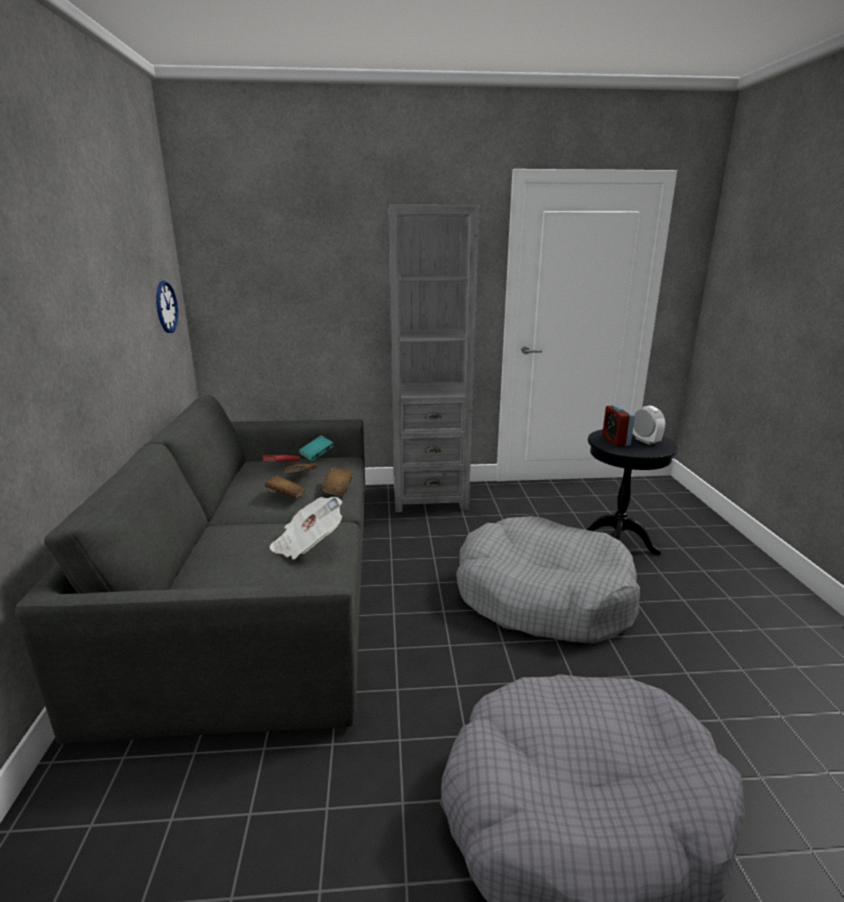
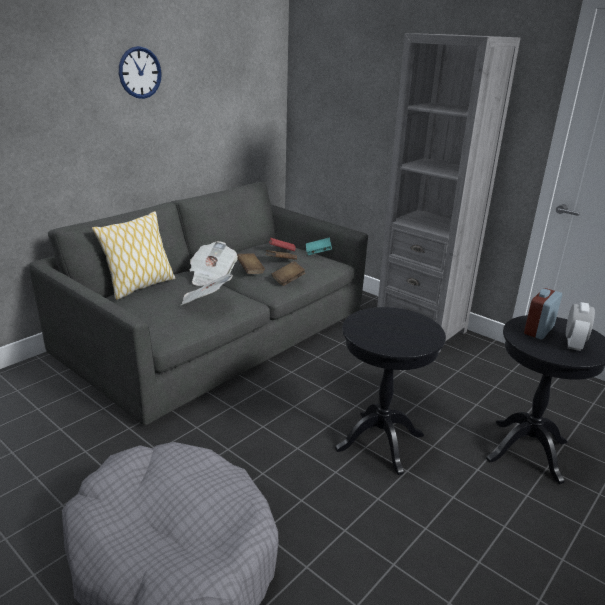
camera: 45 degrees right, 5 degrees up
wall clock [156,281,178,333] -> wall clock moved to [119,46,162,99]
grey dog bed [456,516,640,644] -> black side table [335,307,446,475]
none -> pillow [92,211,176,300]
none -> newspaper [189,241,238,286]

